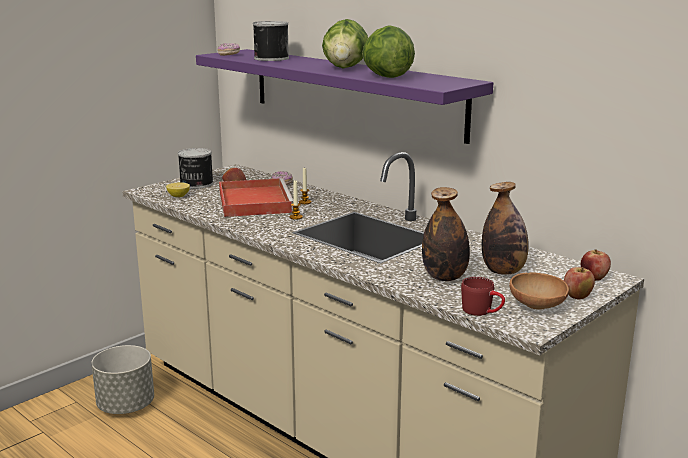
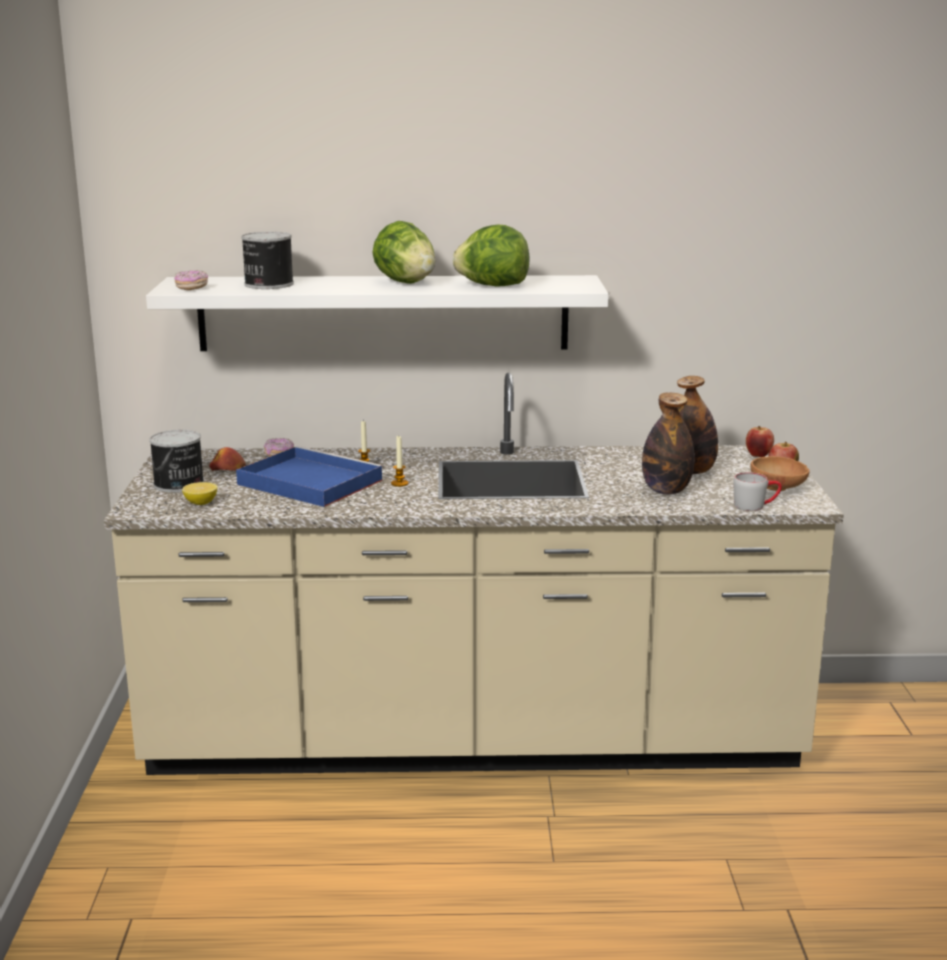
camera: 45 degrees left, 0 degrees up
grey planter [91,345,154,414] -> none
purple shelf [196,49,493,144] -> white shelf [146,275,609,351]
red tray [219,178,294,217] -> blue tray [236,446,384,507]
red mug [461,277,505,316] -> grey mug [733,472,782,511]

